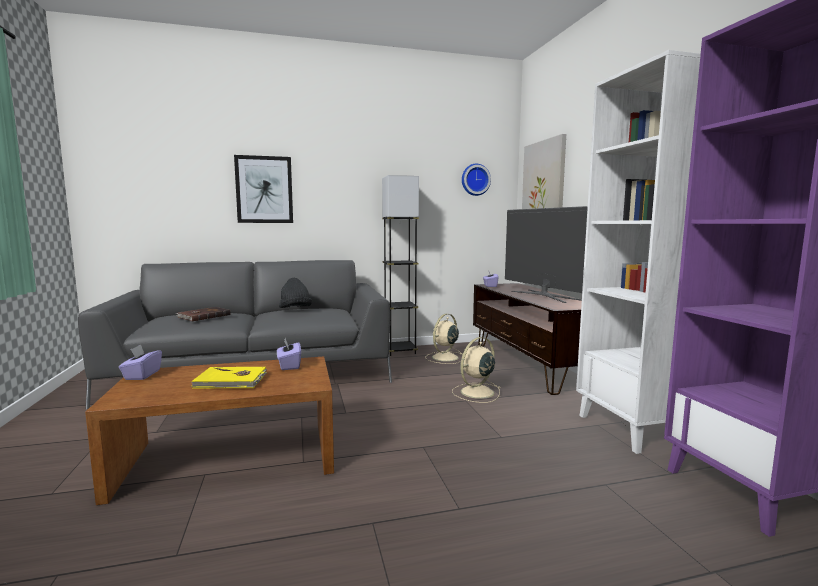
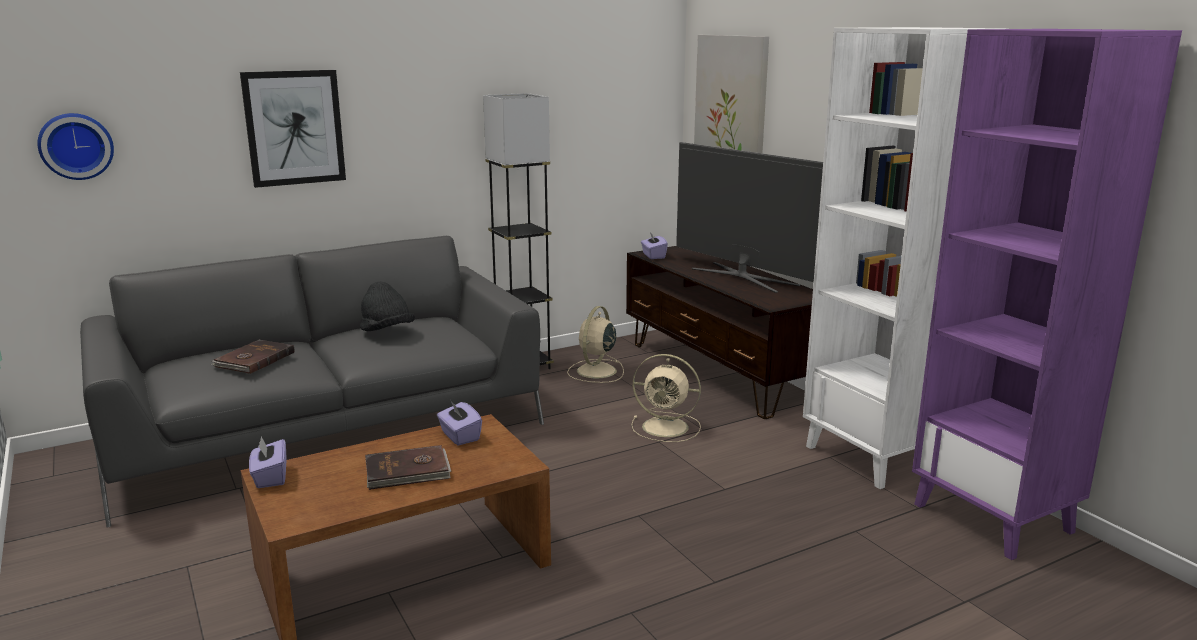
camera: 15 degrees left, 10 degrees up
yellow book [191,367,267,389] -> brown book [365,445,451,490]
beige fan [452,337,500,403] -> beige fan turned 105 degrees counterclockwise [631,354,701,442]
wall clock [462,164,491,196] -> wall clock moved to [37,113,114,180]

